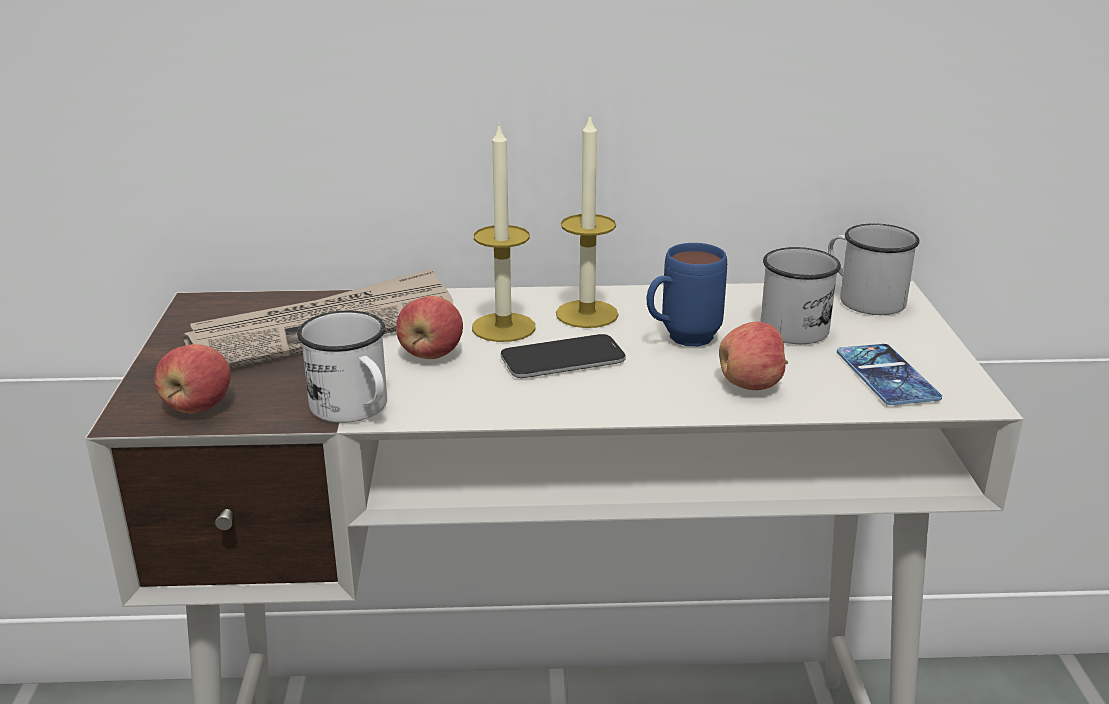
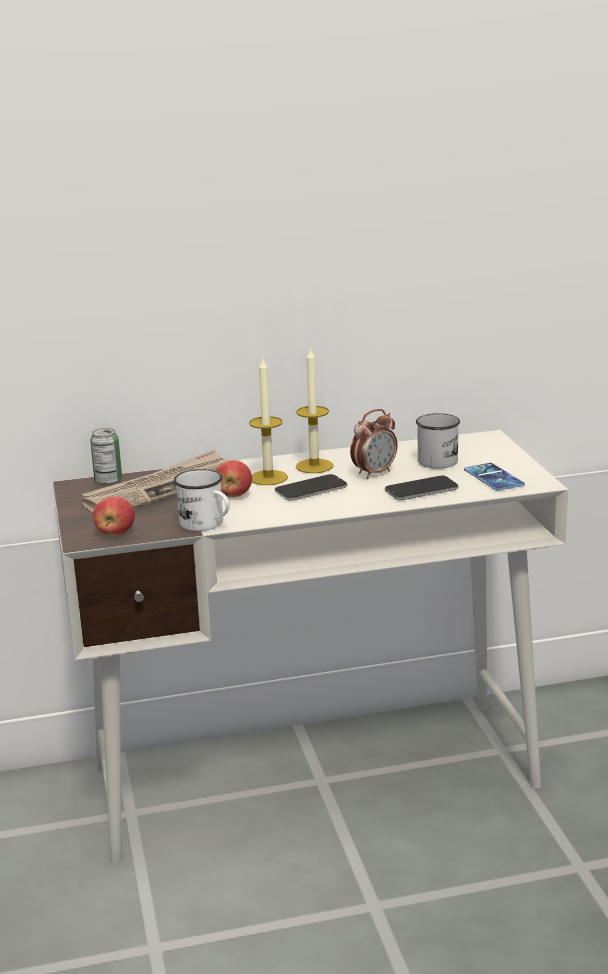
camera: 10 degrees left, 5 degrees down
blue mug [647,243,727,346] -> alarm clock [350,409,397,479]
apple [719,322,788,390] -> phone [385,476,459,500]
white mug [828,224,920,315] -> none
none -> can [90,428,122,485]

